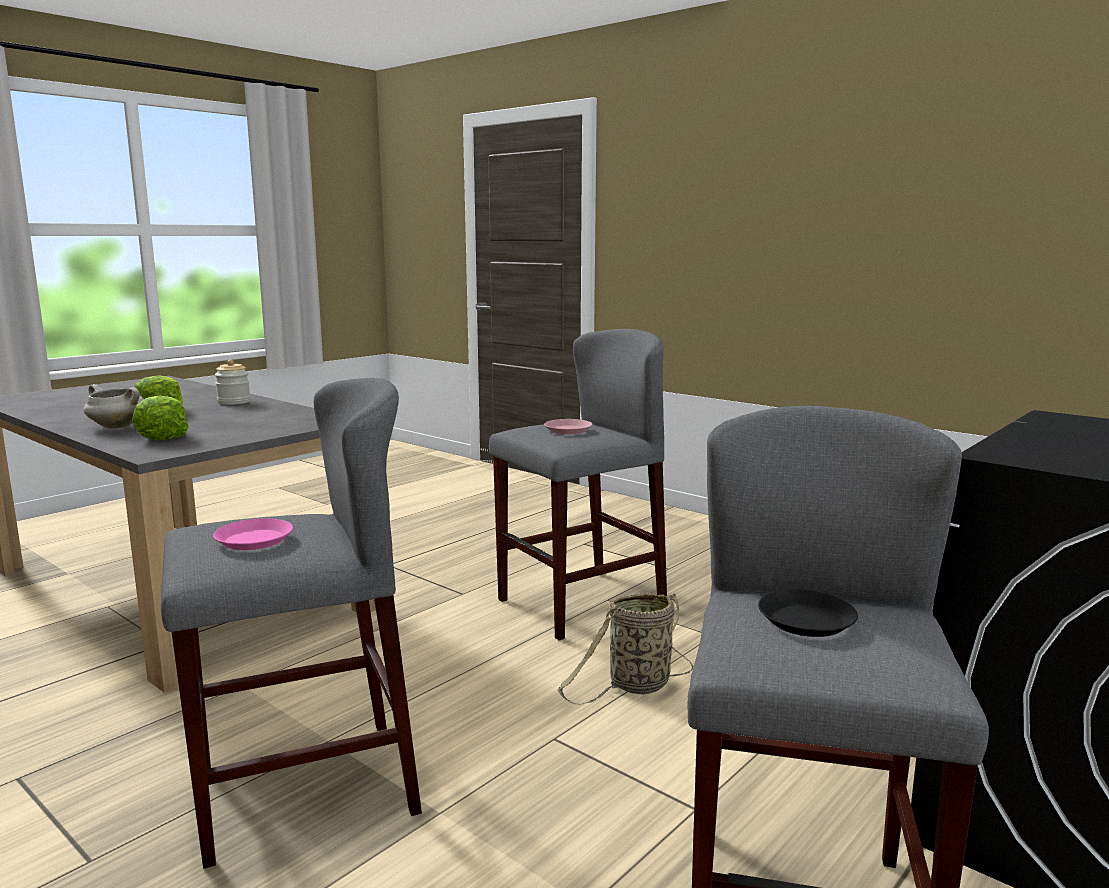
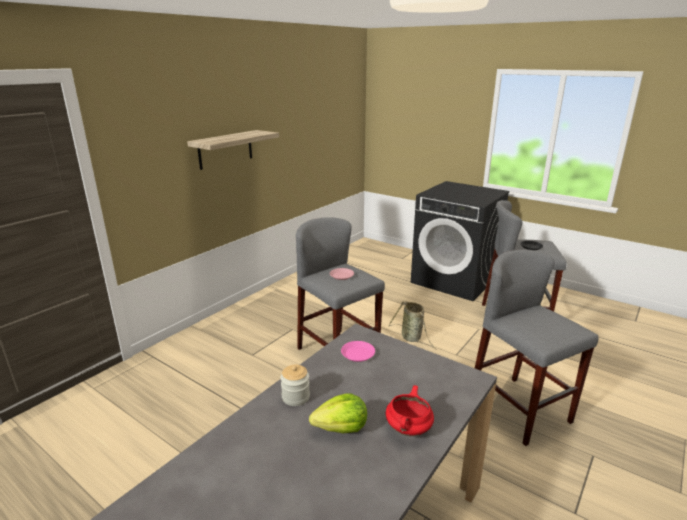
camera: 95 degrees left, 10 degrees up
white cooking pot [83,384,144,429] -> red cooking pot [386,385,434,436]
lettuce [132,395,189,440] -> none
pink plate [213,519,293,550] -> pink plate moved to [341,341,375,362]
none -> shelf [187,130,279,170]

